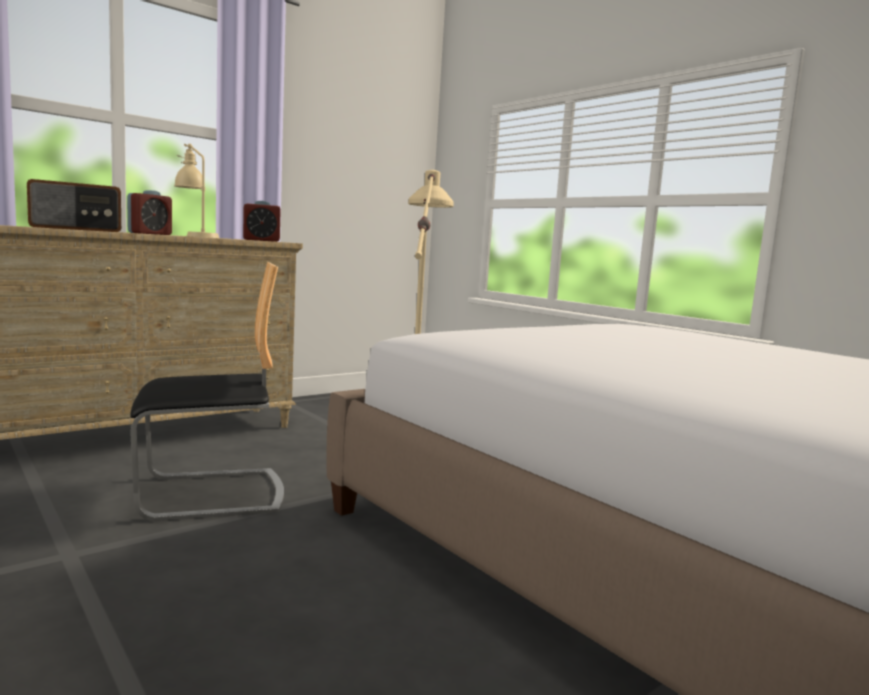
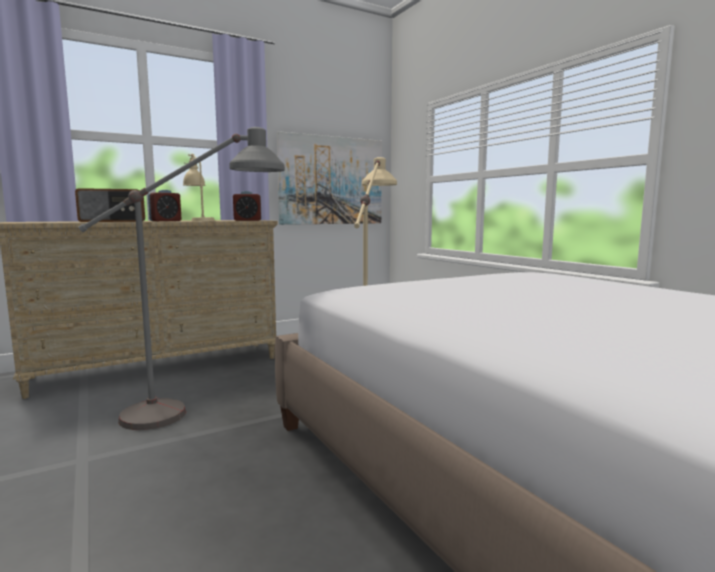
camera: 10 degrees right, 0 degrees up
chair [130,262,284,521] -> grey floor lamp [78,127,285,430]
none -> picture [277,131,382,225]

